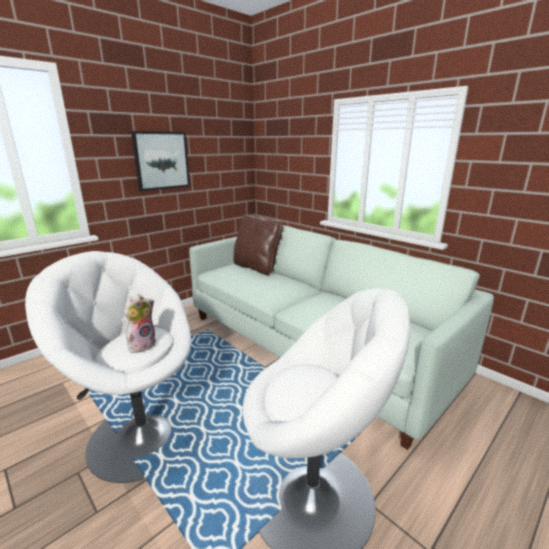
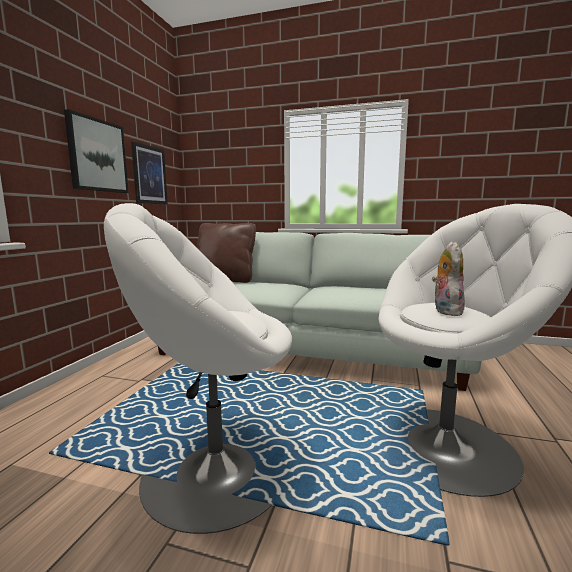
camera: 30 degrees left, 10 degrees down
plush toy [124,294,156,353] -> plush toy moved to [432,242,465,316]
none -> picture [131,141,168,205]

